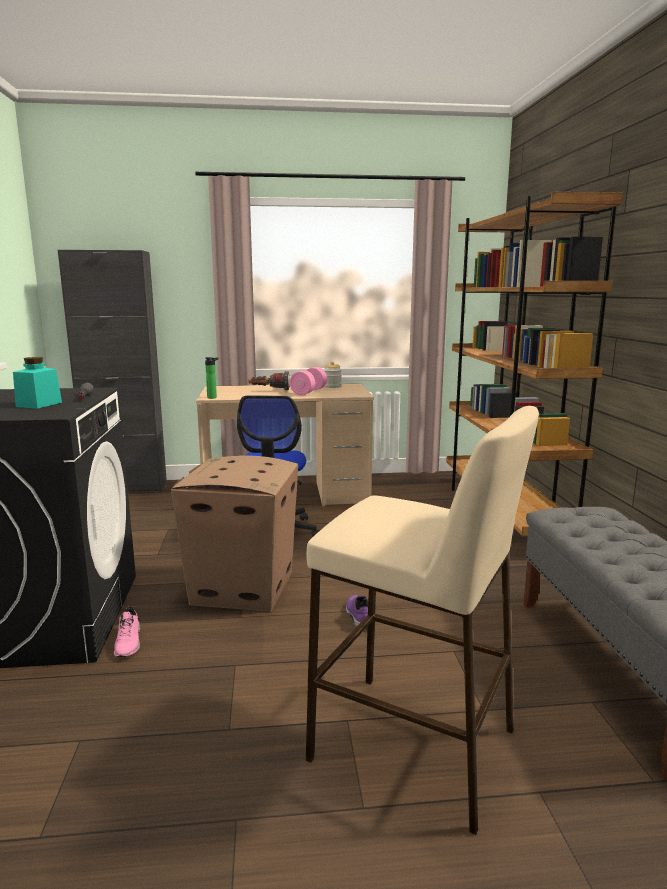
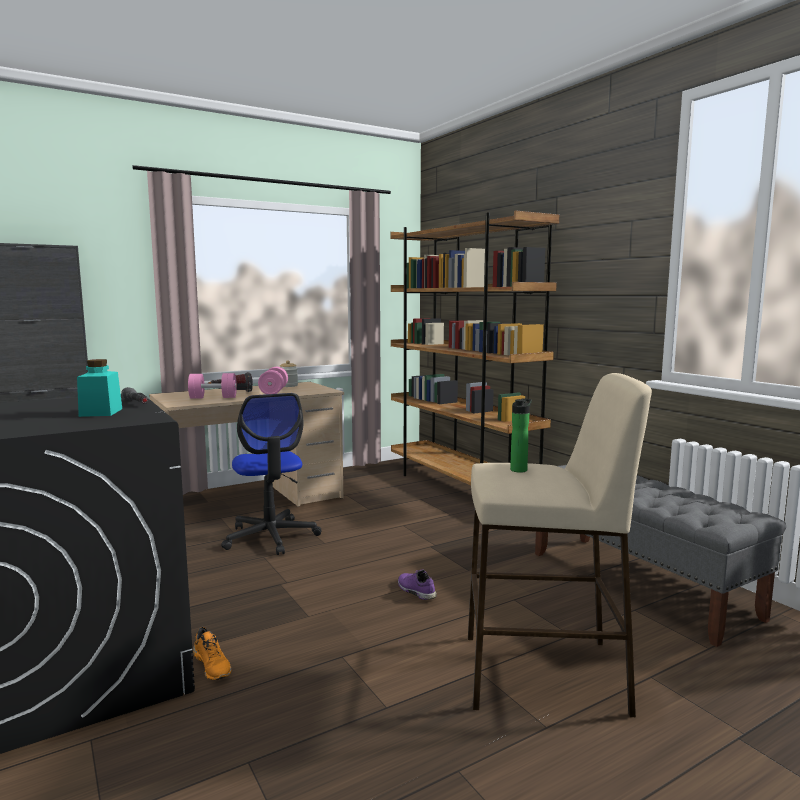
camera: 25 degrees left, 5 degrees down
pink shoe [114,606,140,657] -> orange shoe [193,627,231,680]
cardboard box [171,455,298,612] -> none
bottle [205,357,219,399] -> bottle moved to [510,398,532,473]
none -> pink dumbbell [188,373,237,399]

